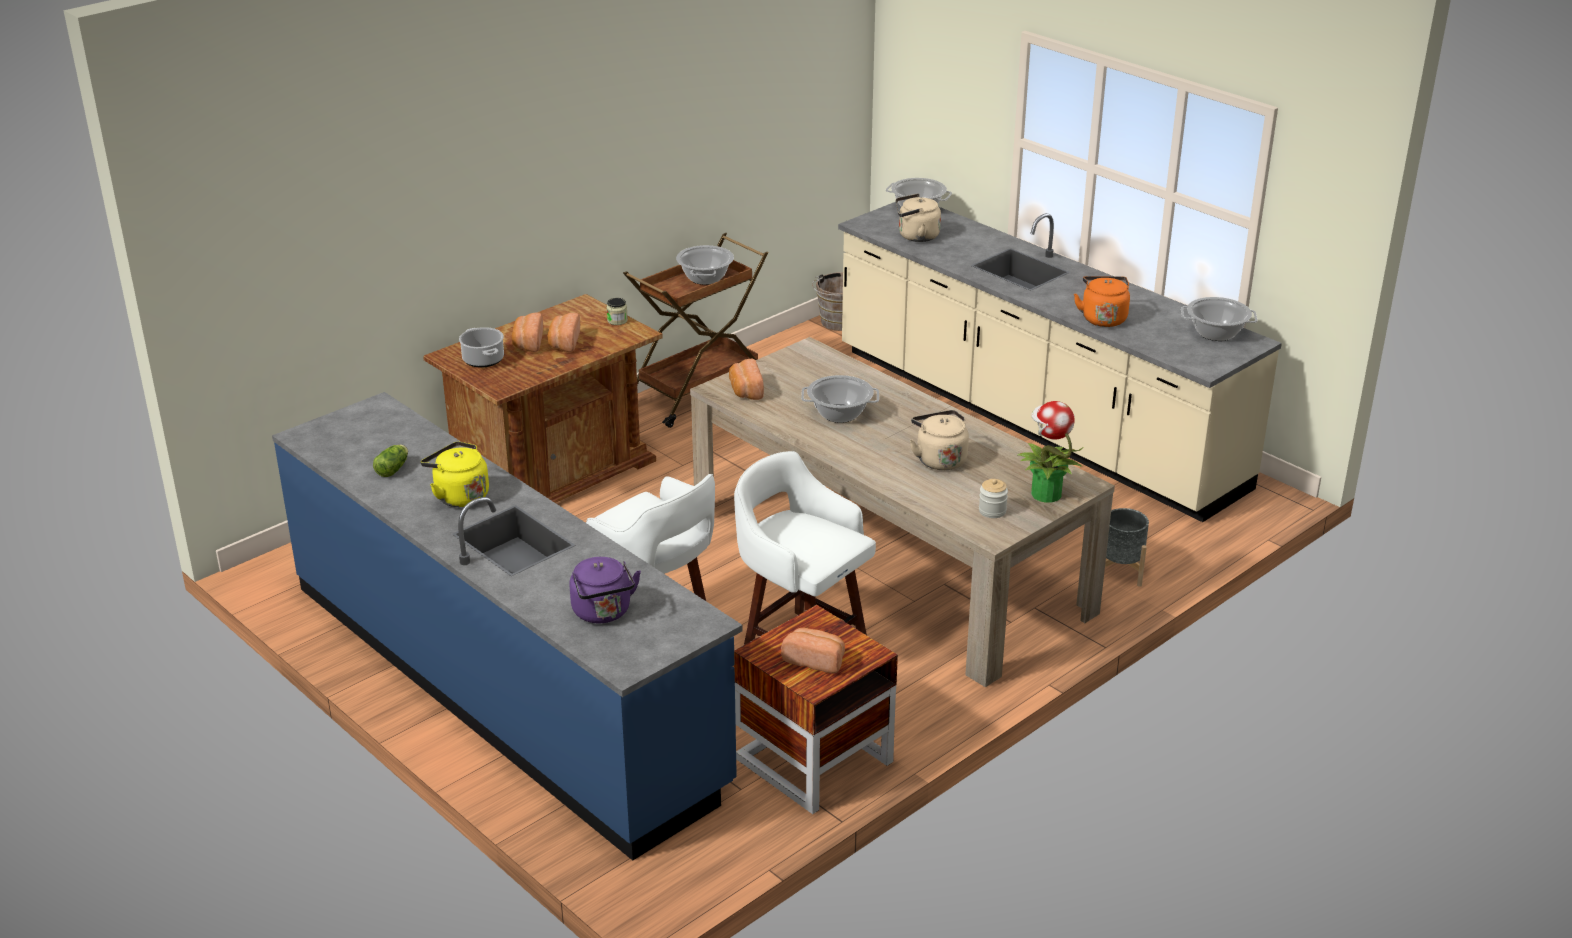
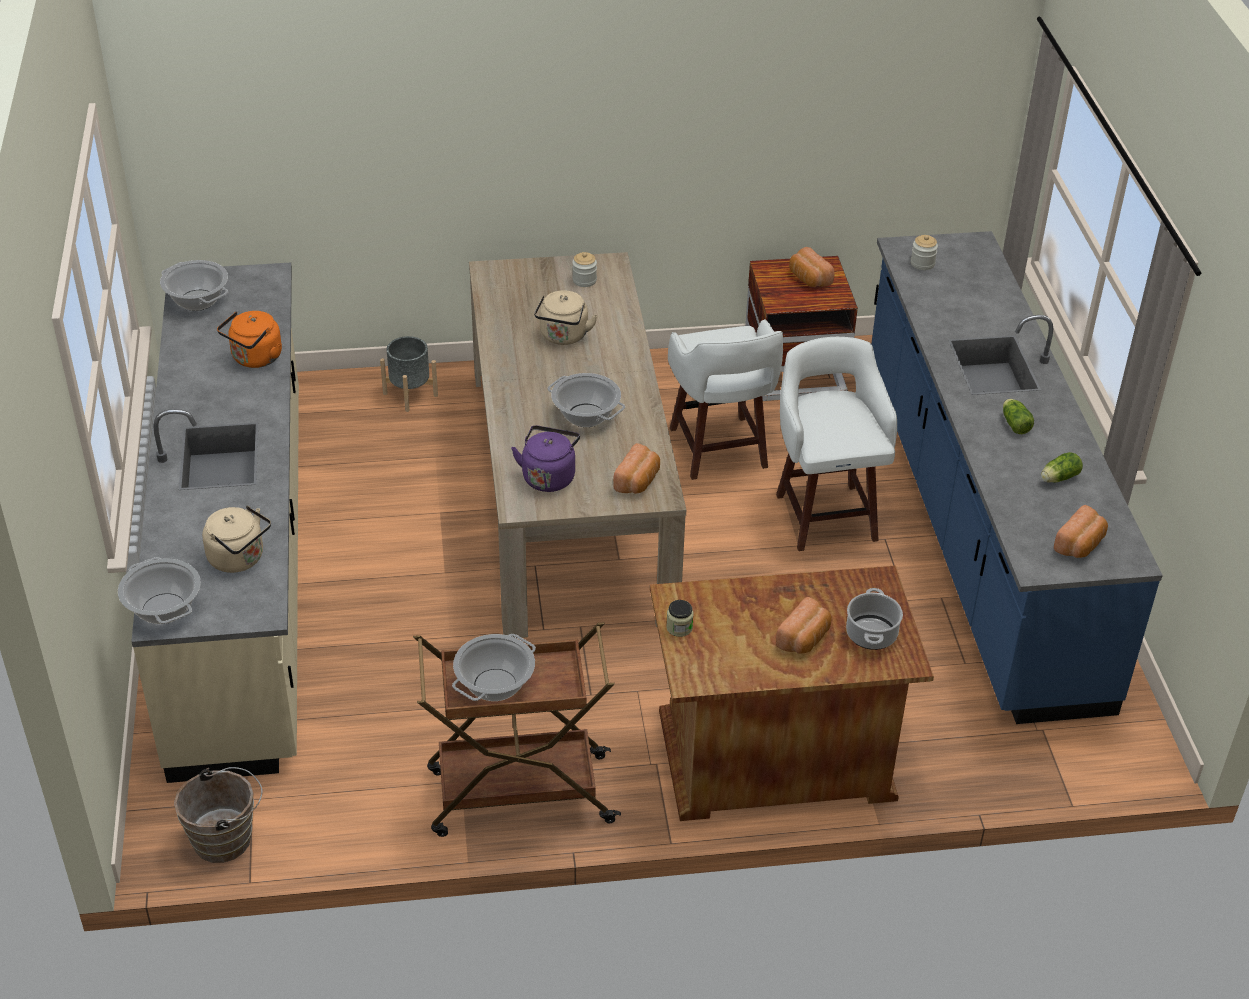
camera: 145 degrees left, 10 degrees up
yellow kettle [421,441,489,507] -> lettuce [1003,399,1034,434]
bread [547,313,580,352] -> bread moved to [1054,505,1108,558]
purple kettle [570,557,641,623] -> purple kettle moved to [511,425,580,492]
potted plant [1017,401,1084,503] -> none
none -> jar [911,235,938,270]

